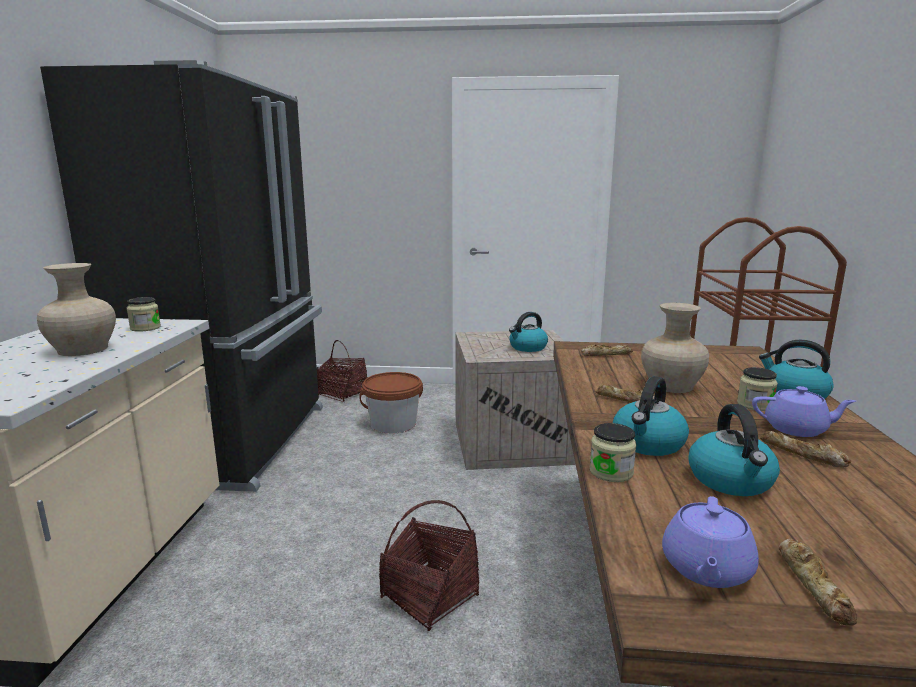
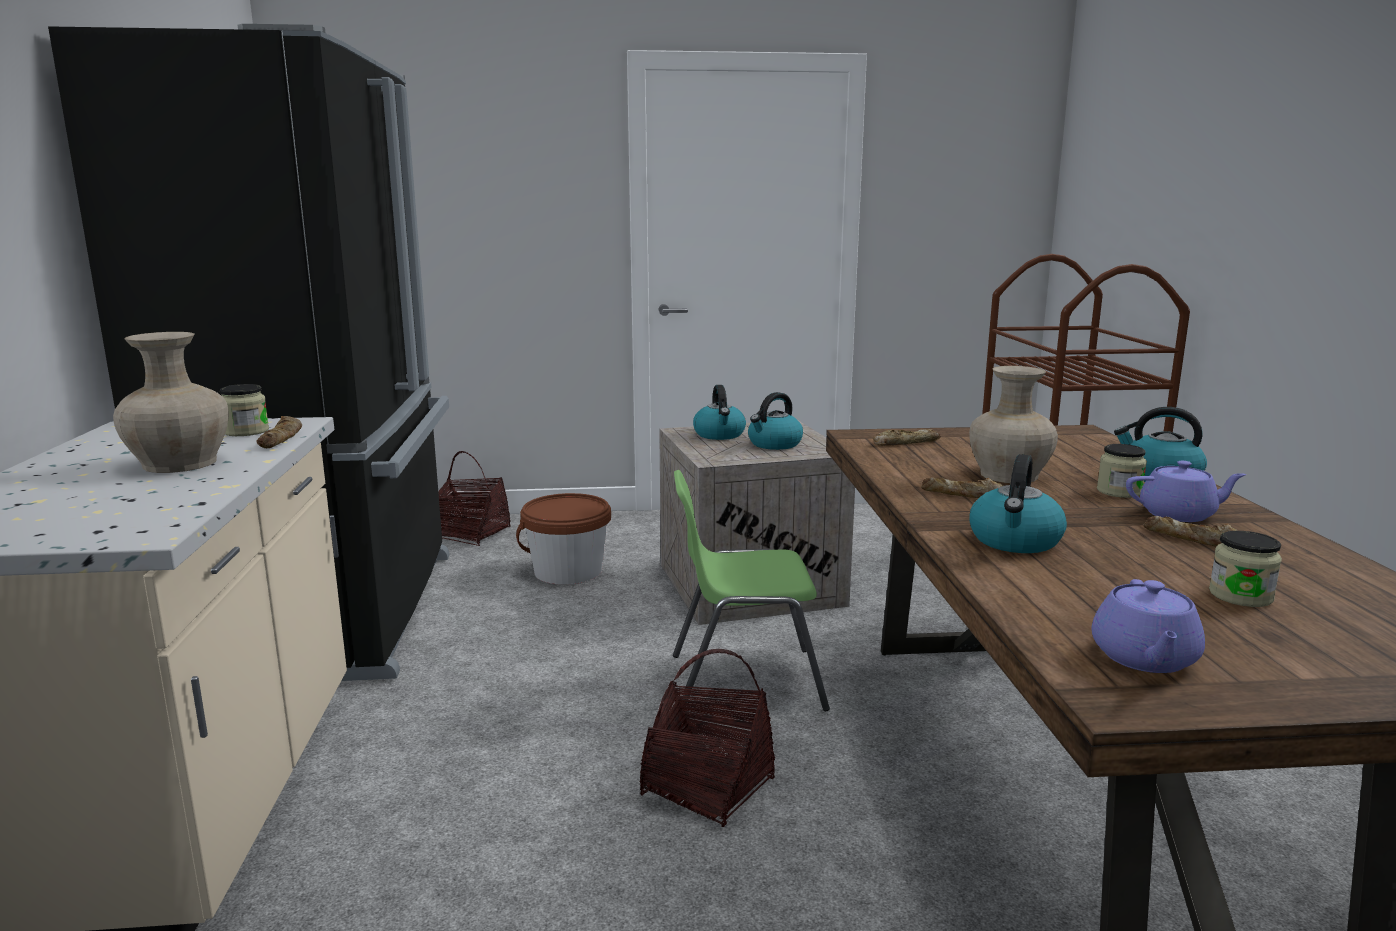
camera: 10 degrees left, 0 degrees up
jar [590,423,636,482] -> jar moved to [1209,531,1282,607]
kettle [688,404,780,496] -> kettle moved to [693,385,746,440]
bread [778,538,857,626] -> bread moved to [257,416,302,448]
none -> green chair [673,470,830,711]

